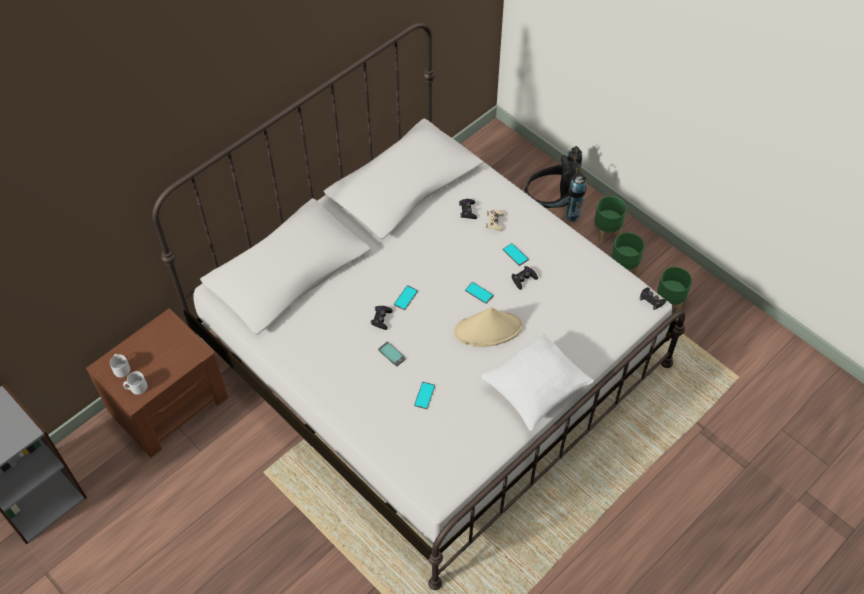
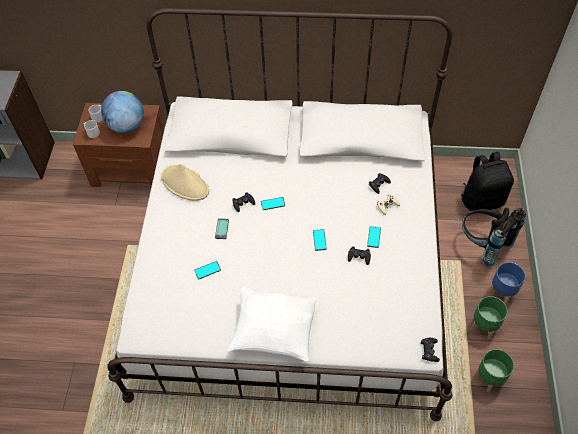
camera: 50 degrees right, 0 degrees up
beige hat [454,307,522,347] -> beige hat moved to [161,164,209,201]
green planter [594,196,627,242] -> blue planter [489,262,525,304]
none -> globe [101,91,144,133]
none -> black backpack [461,152,514,211]

